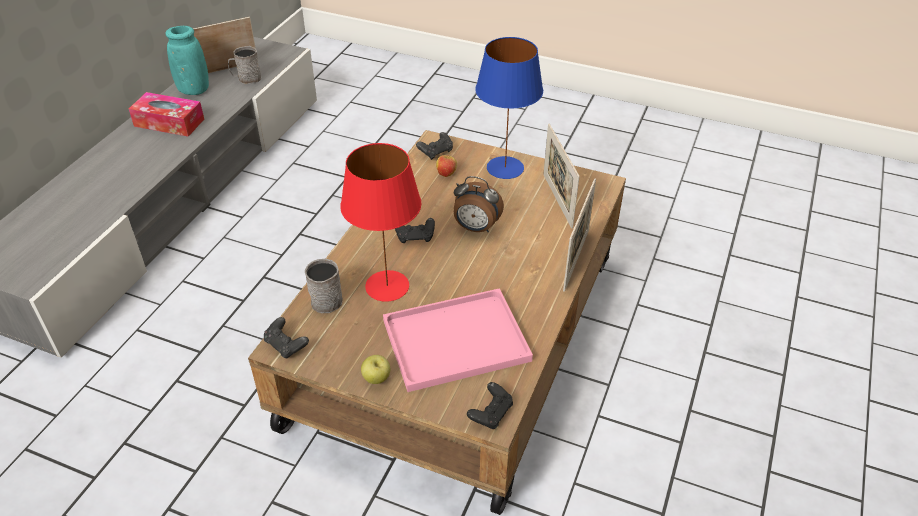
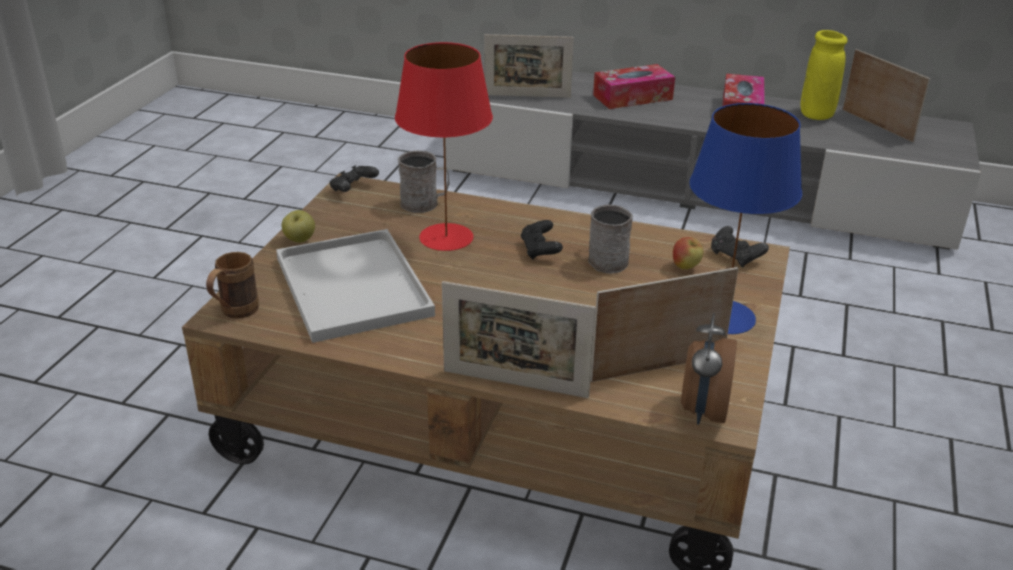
camera: 85 degrees right, 10 degrees down
turquoise vase [166,26,209,95] -> yellow vase [801,30,848,120]
grey mug [228,46,261,84] -> grey mug moved to [588,204,633,274]
pink tray [383,288,533,392] -> white tray [276,229,435,343]
alarm clock [454,176,504,232] -> alarm clock moved to [681,313,737,425]
black game controller [467,382,513,429] -> brown mug [206,252,259,319]
none -> picture frame [484,34,574,98]
none -> tissue box [593,64,675,109]

